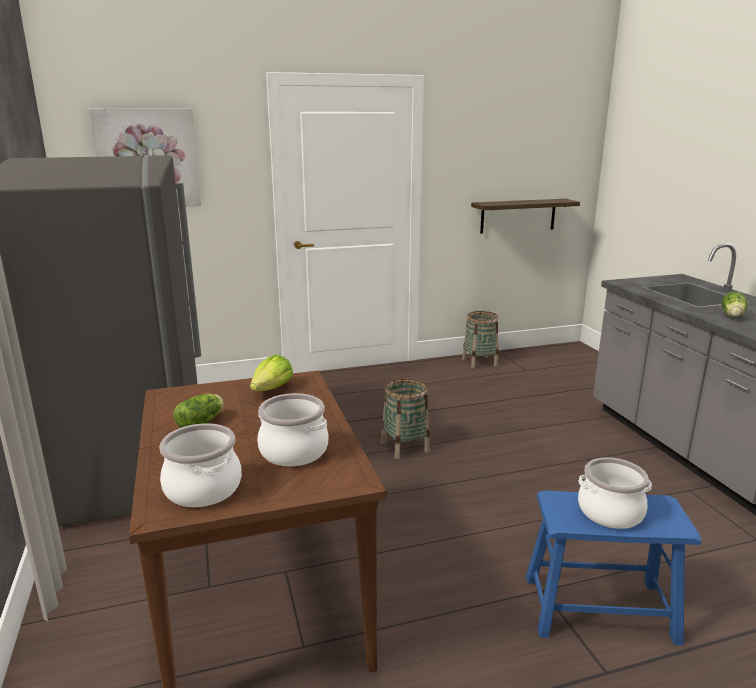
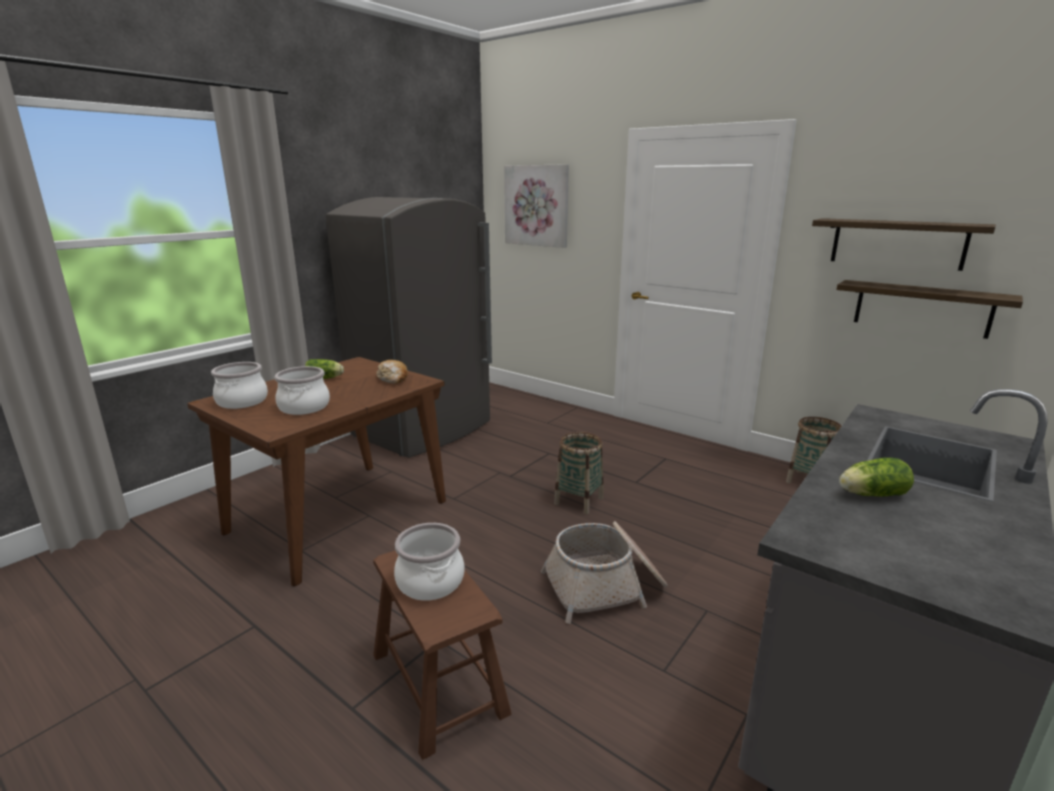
camera: 55 degrees right, 0 degrees up
lettuce [250,355,293,391] -> bread [376,360,408,384]
blue stool [526,490,701,645] -> brown stool [373,550,512,759]
none -> basket [541,521,668,624]
none -> shelf [812,218,996,271]

